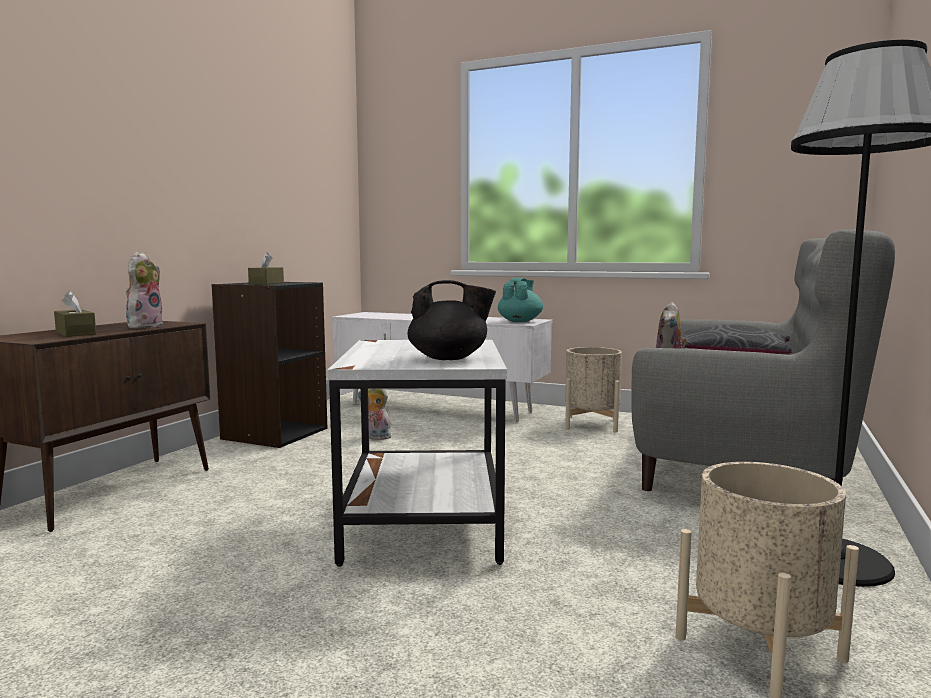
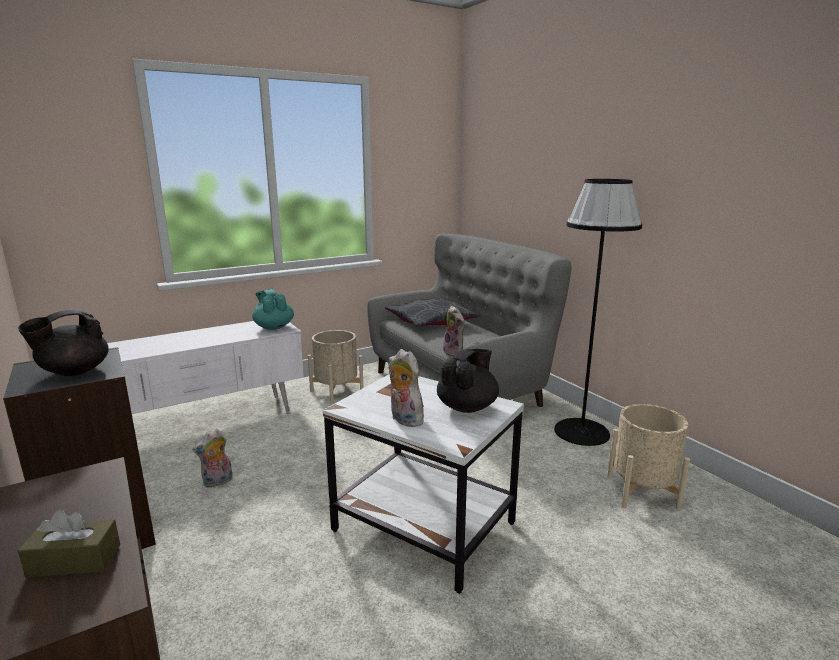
camera: 55 degrees left, 10 degrees up
plush toy [126,252,163,328] -> plush toy moved to [388,349,424,427]
brown tissue box [248,252,284,284] -> black teapot [18,310,109,376]

